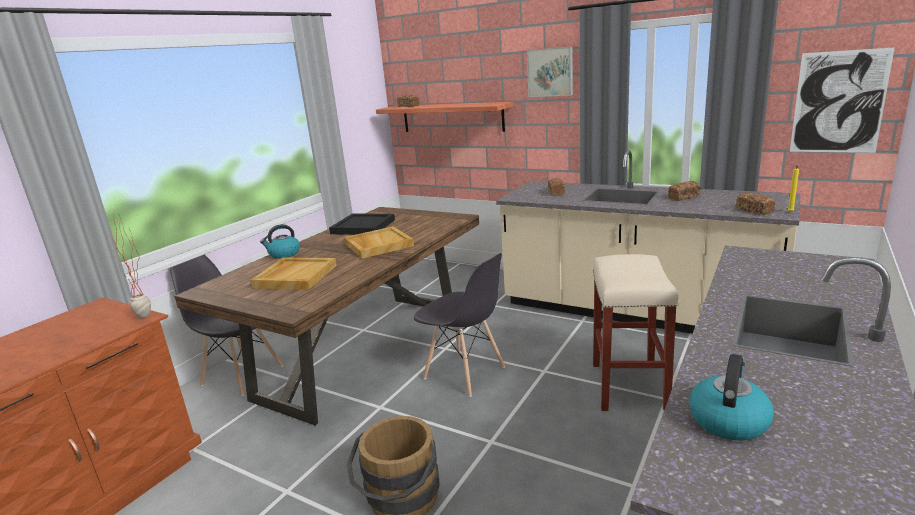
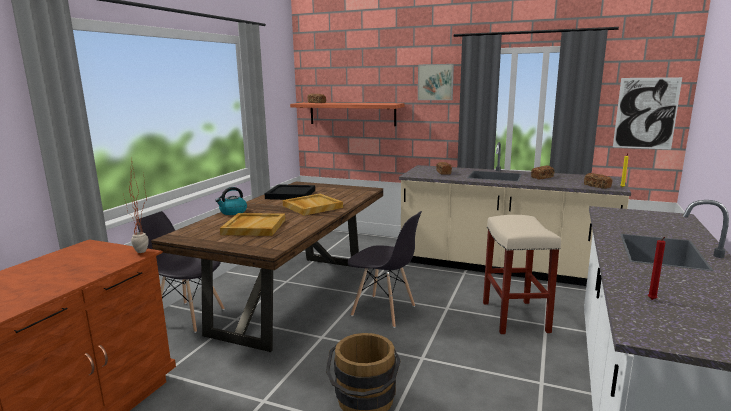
camera: 10 degrees left, 5 degrees down
kettle [689,354,774,441] -> red candle [648,237,666,300]

